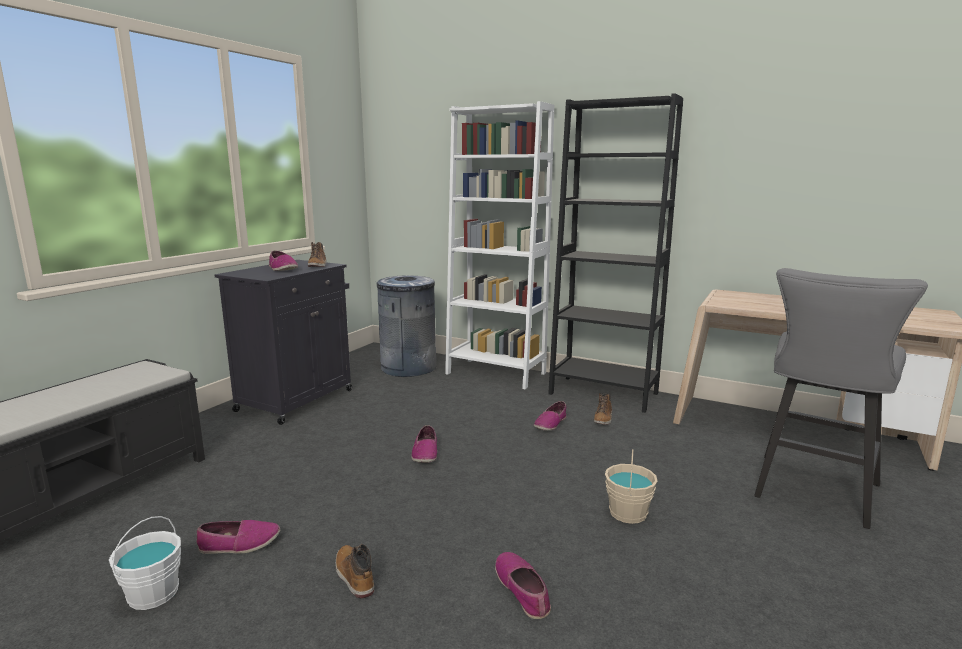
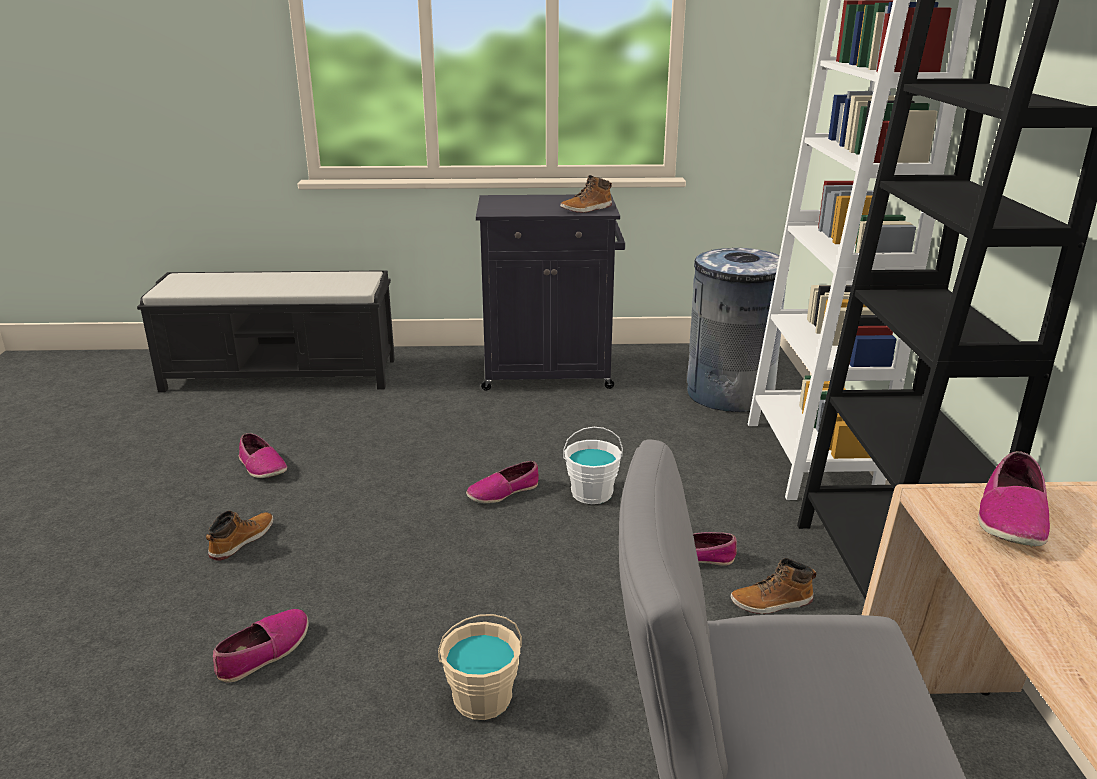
camera: 60 degrees right, 10 degrees up
white bucket [109,516,181,610] -> white bucket moved to [563,427,623,504]
shoe [269,251,298,271] -> shoe moved to [978,451,1050,547]

